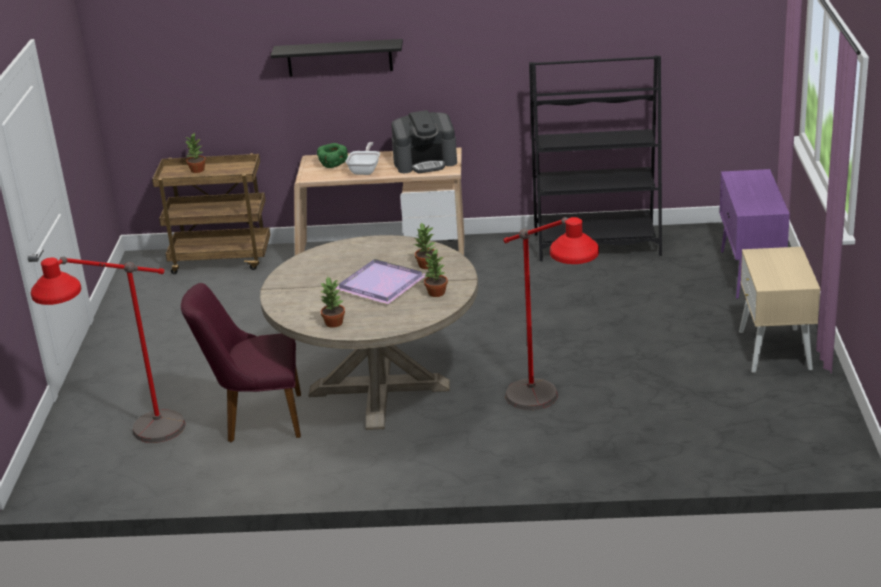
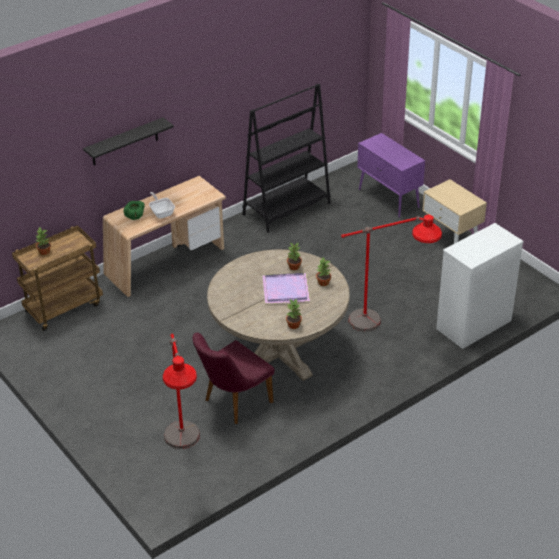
camera: 40 degrees left, 10 degrees up
coffee machine [391,110,457,173] -> none
none -> white dresser [436,223,524,349]

